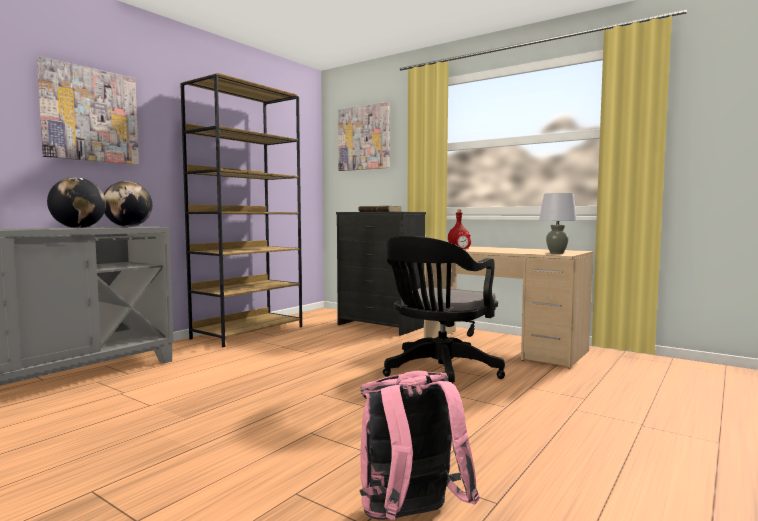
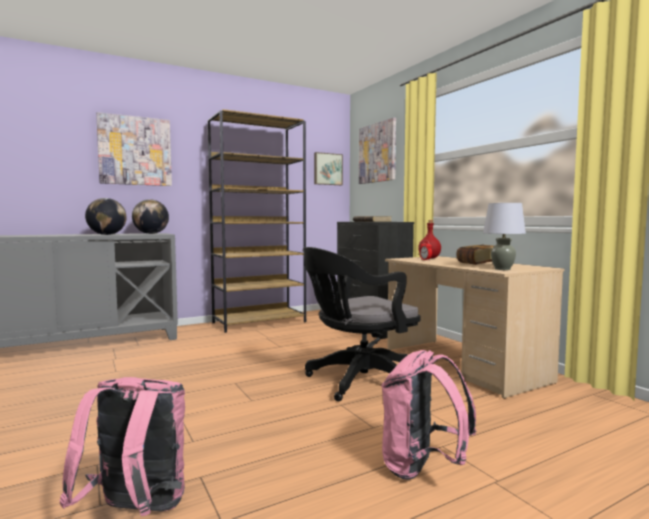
camera: 25 degrees right, 0 degrees up
none -> picture [314,152,343,185]
none -> pink backpack [381,350,476,480]
none -> book [456,245,494,265]

